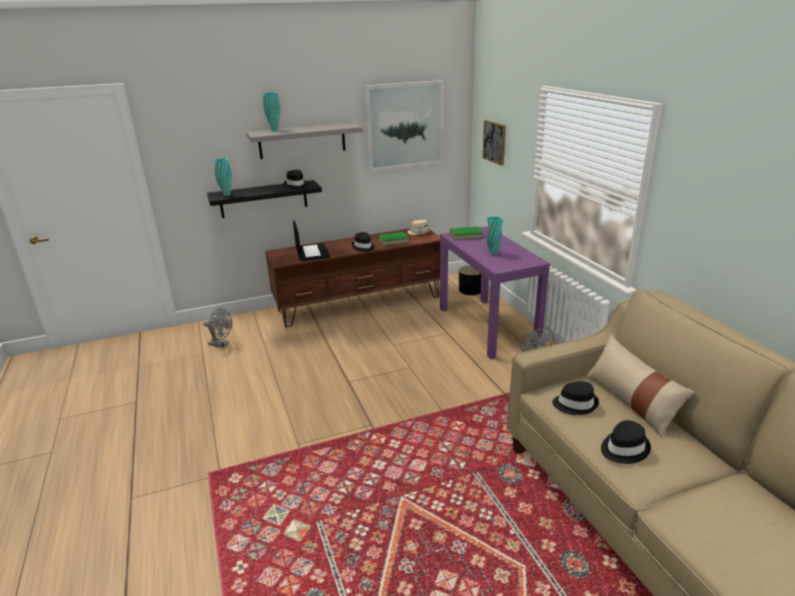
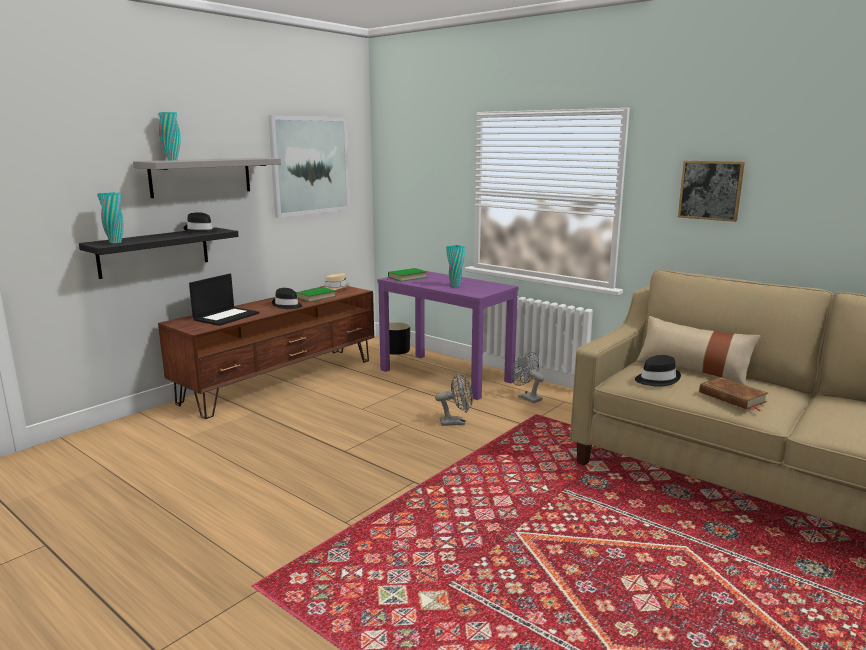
camera: 30 degrees left, 10 degrees down
grey fan [203,308,232,348] -> grey fan moved to [435,372,473,426]
laptop [293,220,330,261] -> laptop turned 75 degrees clockwise [189,274,259,326]
picture [483,120,506,166] -> picture moved to [678,161,745,222]
black hat [601,420,651,464] -> brown book [699,377,768,411]

